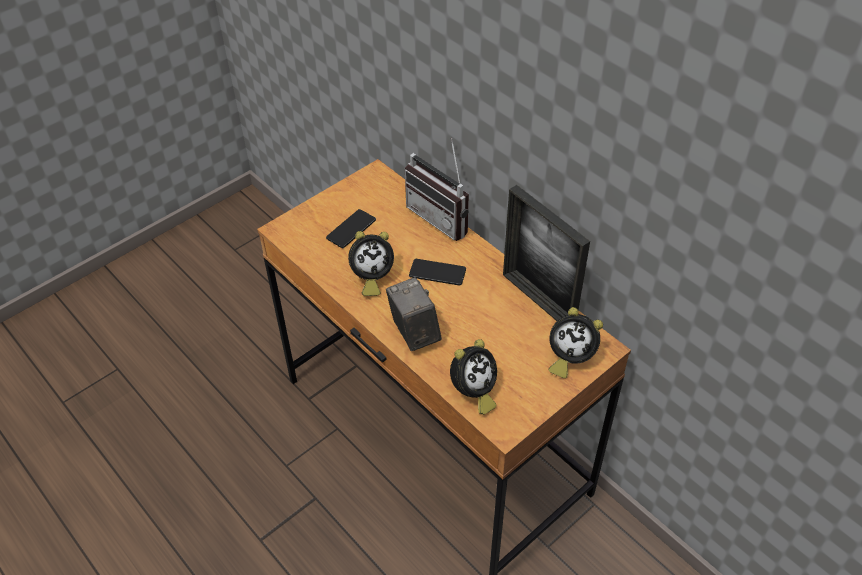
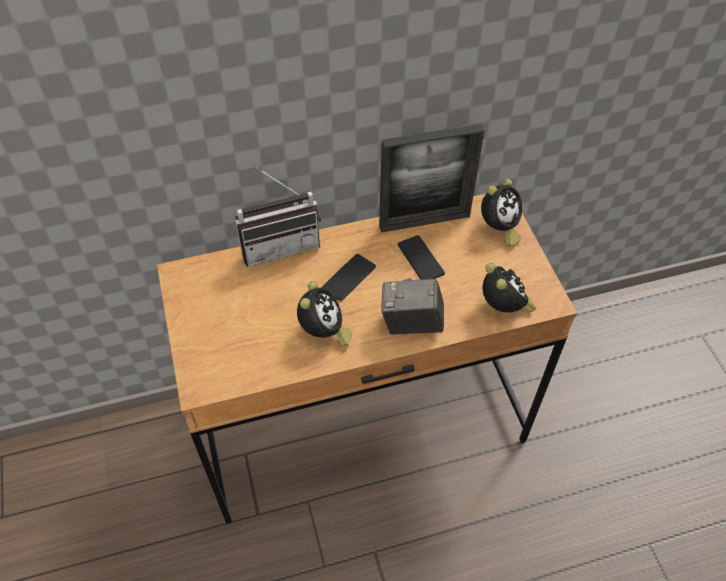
camera: 65 degrees left, 5 degrees up
phone [326,209,376,248] -> phone moved to [398,235,445,280]

